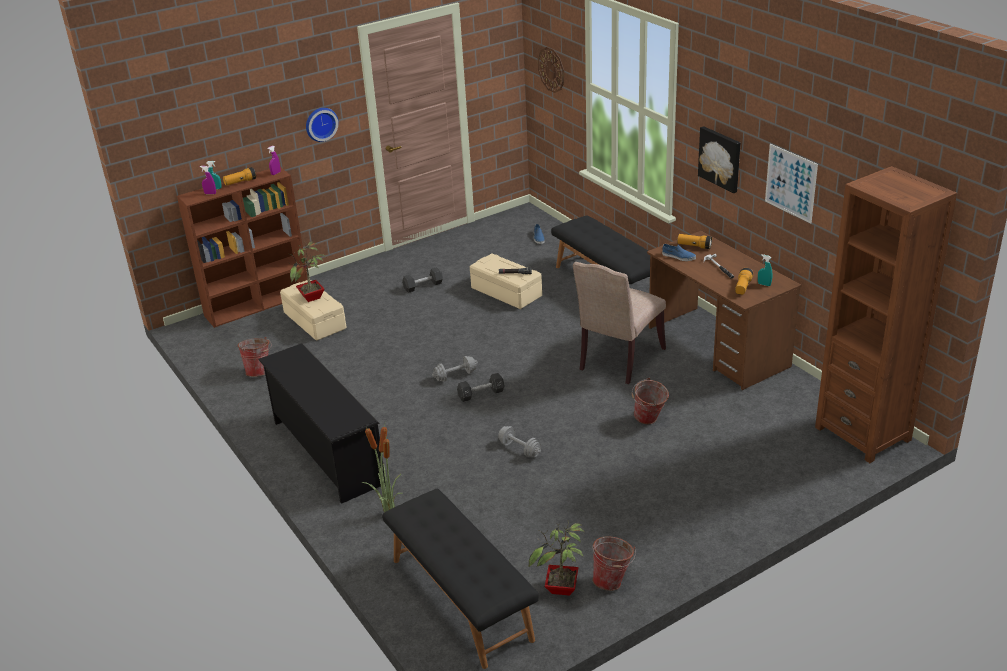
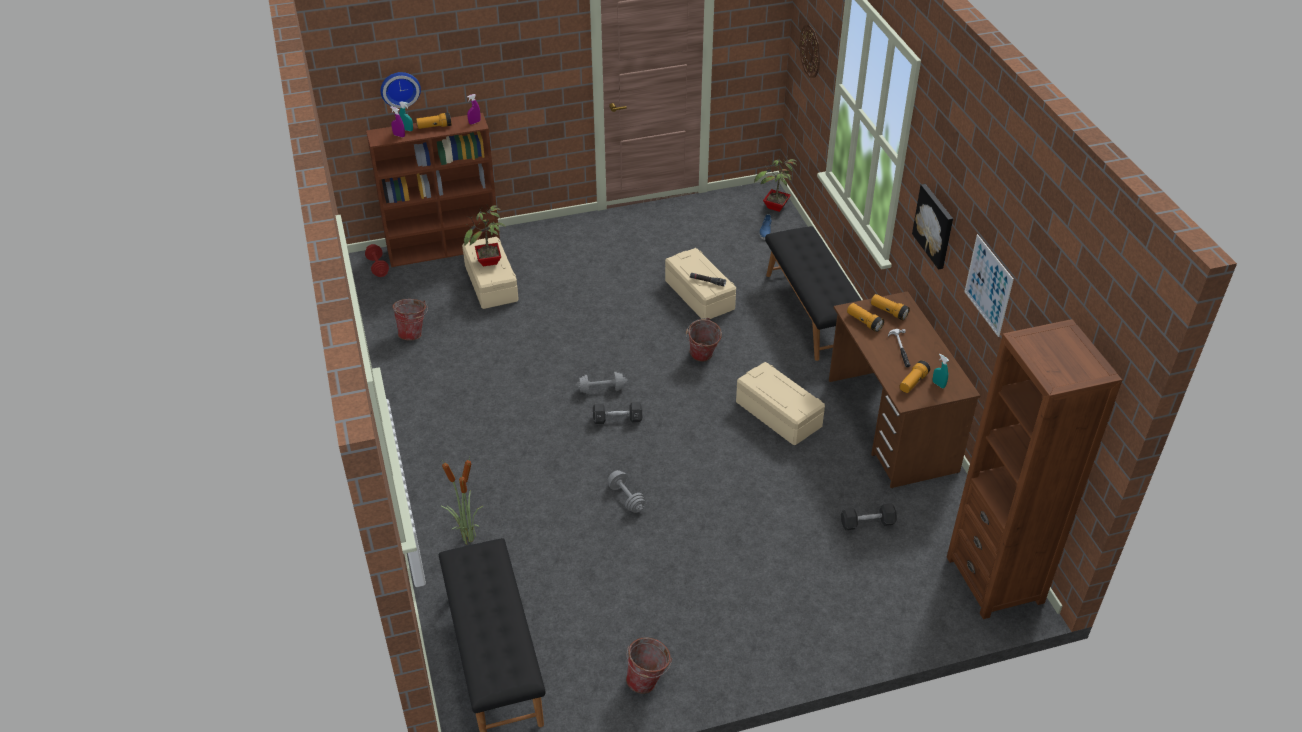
camera: 15 degrees right, 10 degrees up
black shoe rack [259,343,385,504] -> none
wall clock [306,108,339,142] -> wall clock moved to [381,72,421,108]
black dumbbell [402,267,443,293] -> black dumbbell moved to [841,503,897,530]
potted plant [529,523,585,596] -> potted plant moved to [754,155,797,212]
beige chair [573,262,666,384] -> beige storage box [736,362,825,445]
bucket [632,378,669,424] -> bucket moved to [686,318,722,362]
blue shoe [662,244,696,261] -> flashlight [847,303,884,332]
none -> red dumbbell [365,244,389,277]

